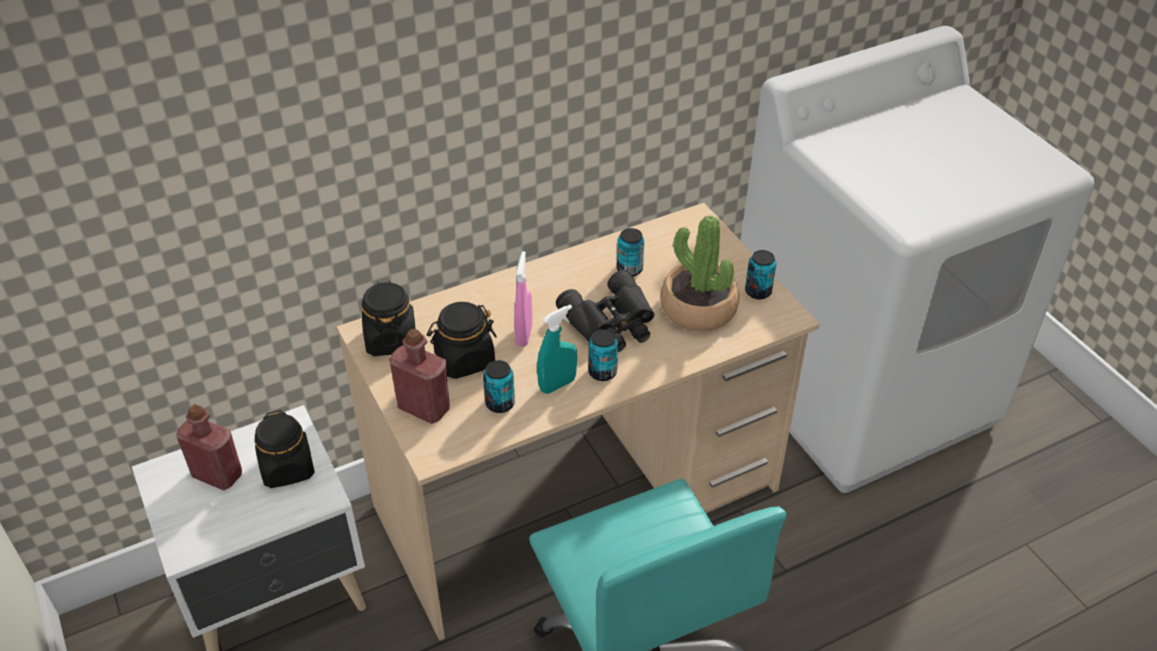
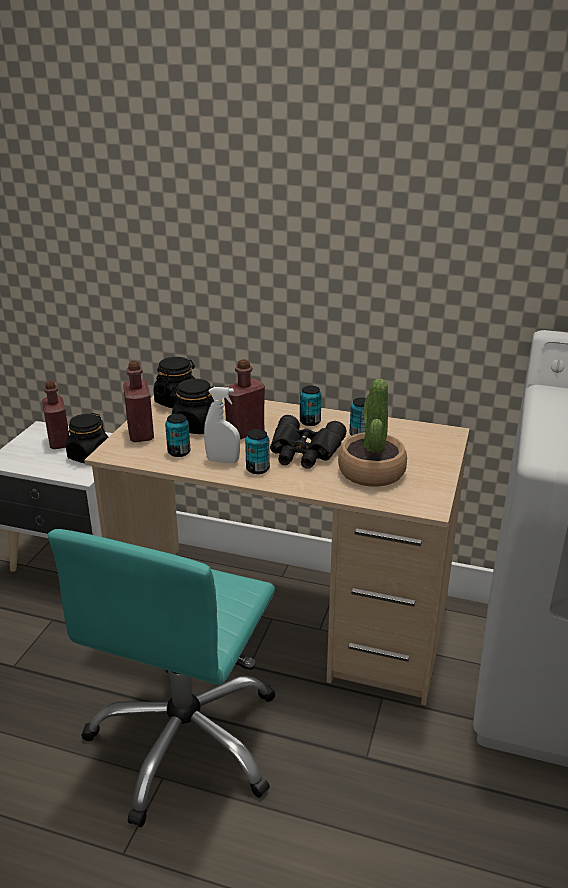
camera: 45 degrees right, 15 degrees down
pink spray bottle [514,251,532,347] -> red bottle [224,359,265,439]
turquoise spray bottle [537,305,577,394] -> white spray bottle [204,387,240,463]
can [745,250,776,299] -> can moved to [300,386,322,426]

